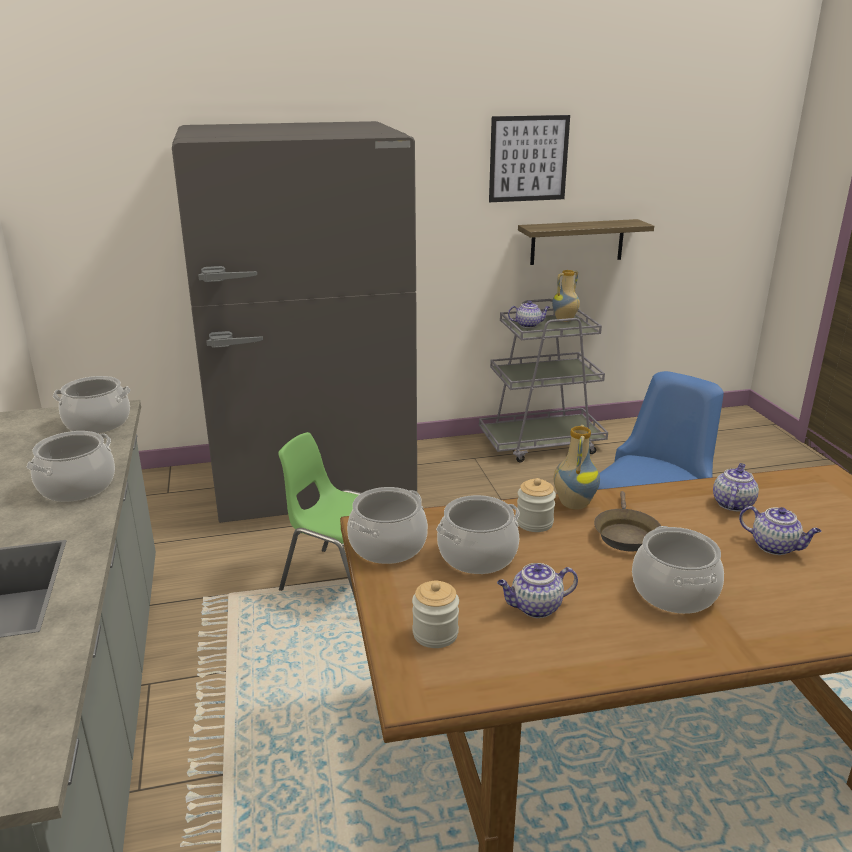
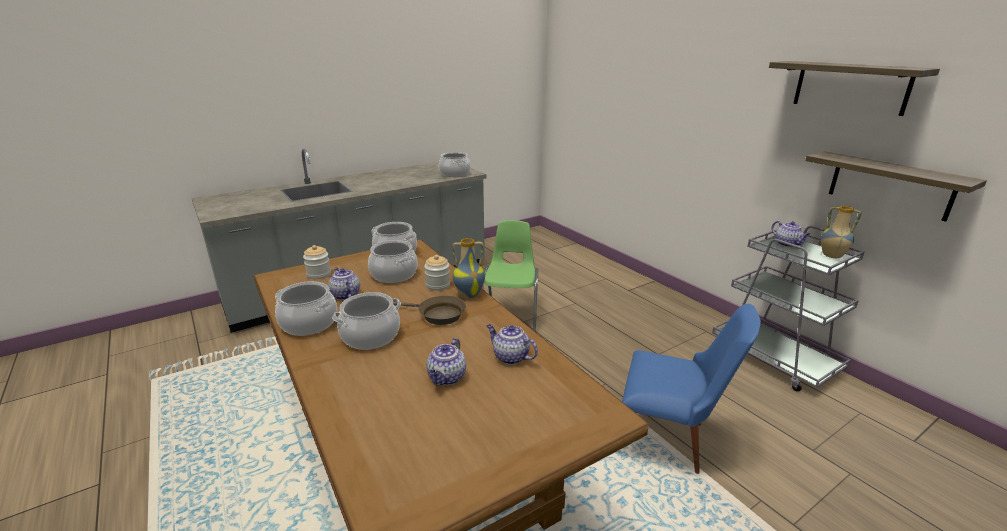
camera: 70 degrees right, 0 degrees up
cooking pot [27,431,115,502] -> cooking pot moved to [275,281,337,336]
grey fridge [172,121,417,523] -> none
picture [489,115,570,202] -> shelf [769,61,940,116]
brown frying pan [594,491,661,552] -> brown frying pan turned 150 degrees counterclockwise [393,296,466,325]
teapot [713,463,759,511] -> teapot turned 150 degrees counterclockwise [487,324,538,365]

